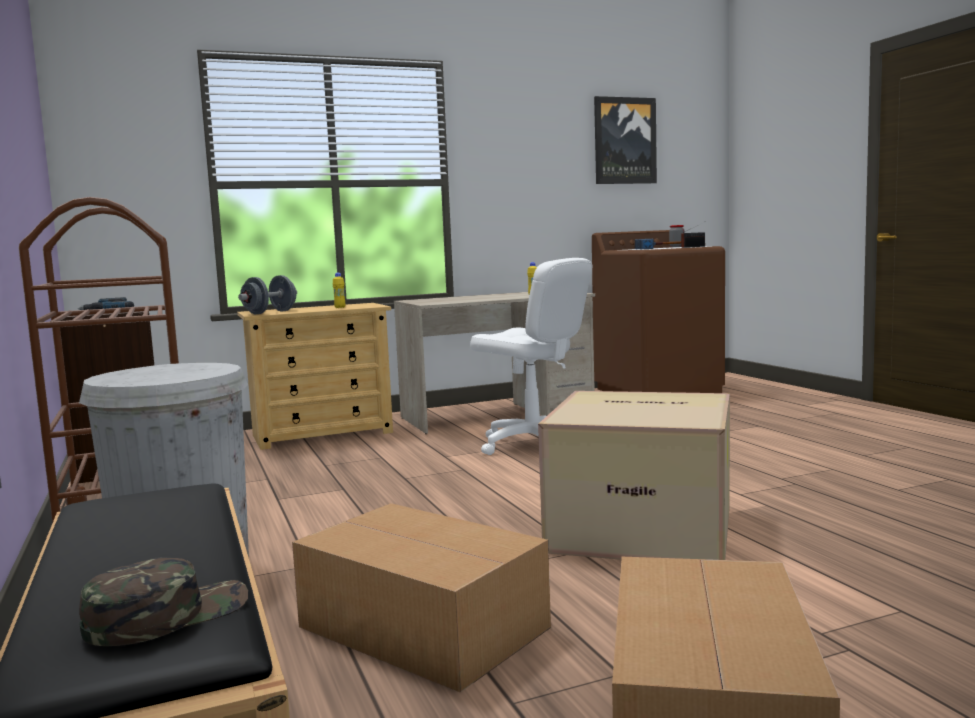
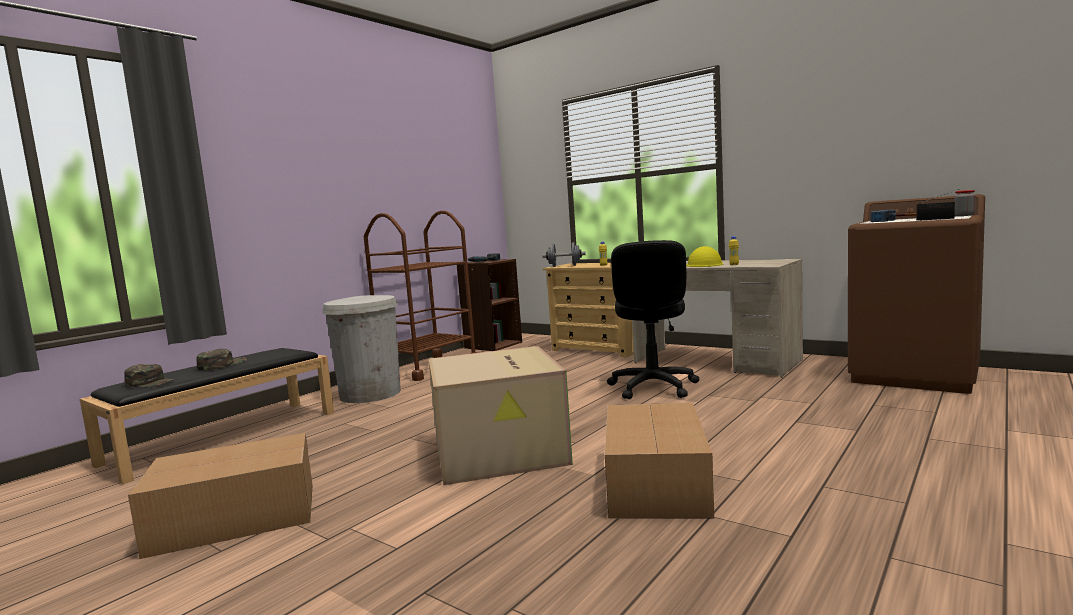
camera: 60 degrees right, 0 degrees up
cardboard box [292,503,551,692] -> cardboard box moved to [605,403,714,519]
white office chair [470,258,592,455] -> black office chair [607,240,699,399]
picture [594,96,657,184] -> none
none -> green cap [196,349,247,370]
none -> yellow hard hat [686,246,724,267]

